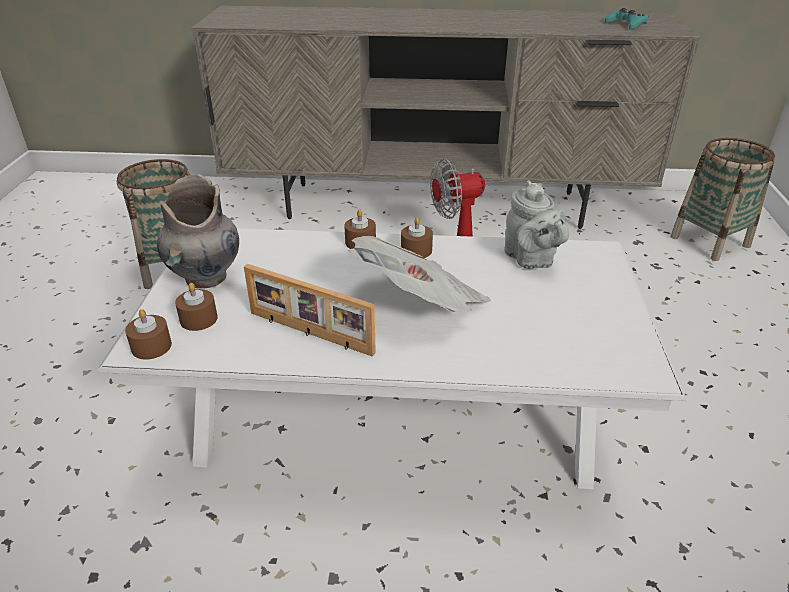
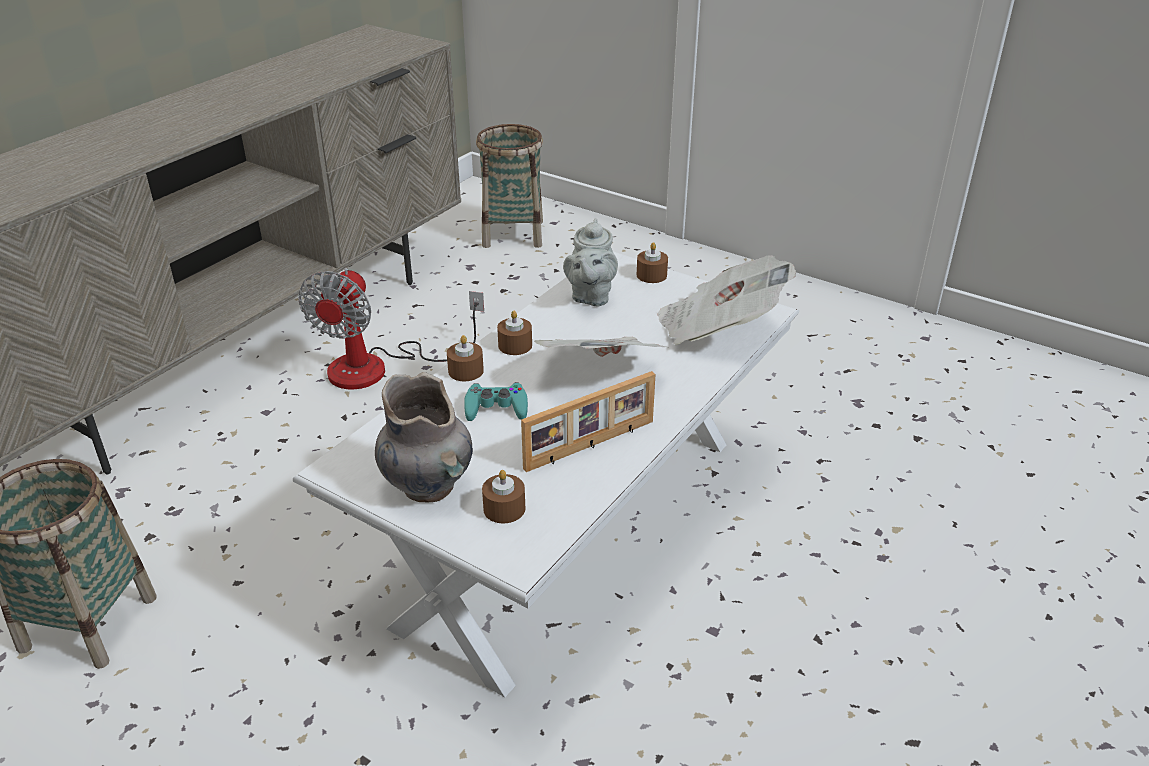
camera: 60 degrees left, 0 degrees up
brown candle [125,309,172,360] -> brown candle moved to [637,242,668,283]
grey teapot [504,180,569,269] -> grey teapot turned 90 degrees clockwise [563,218,618,307]
turquoise game controller [605,8,648,30] -> turquoise game controller moved to [464,382,528,421]
none -> newspaper [657,255,796,345]

